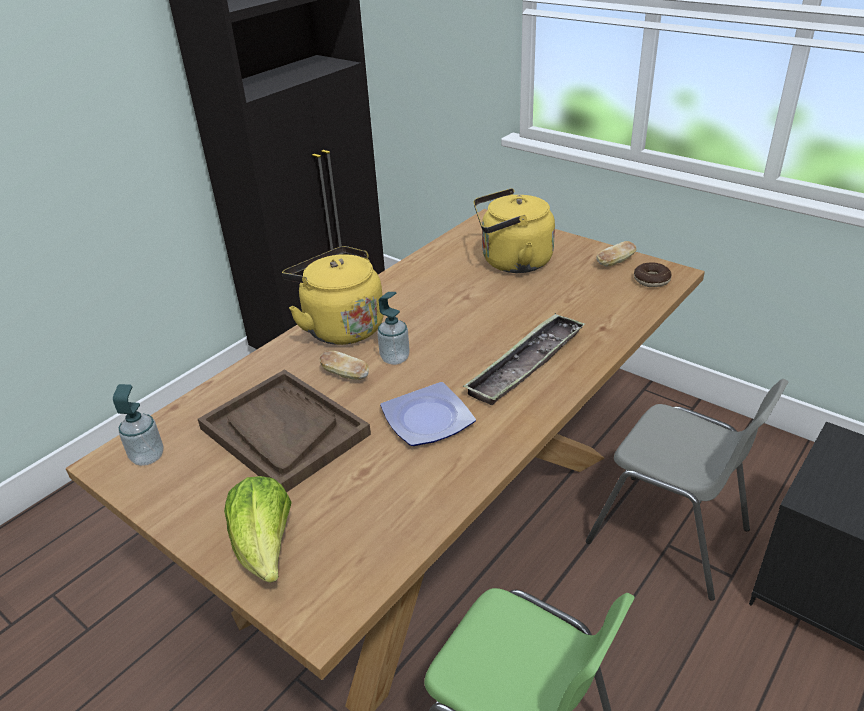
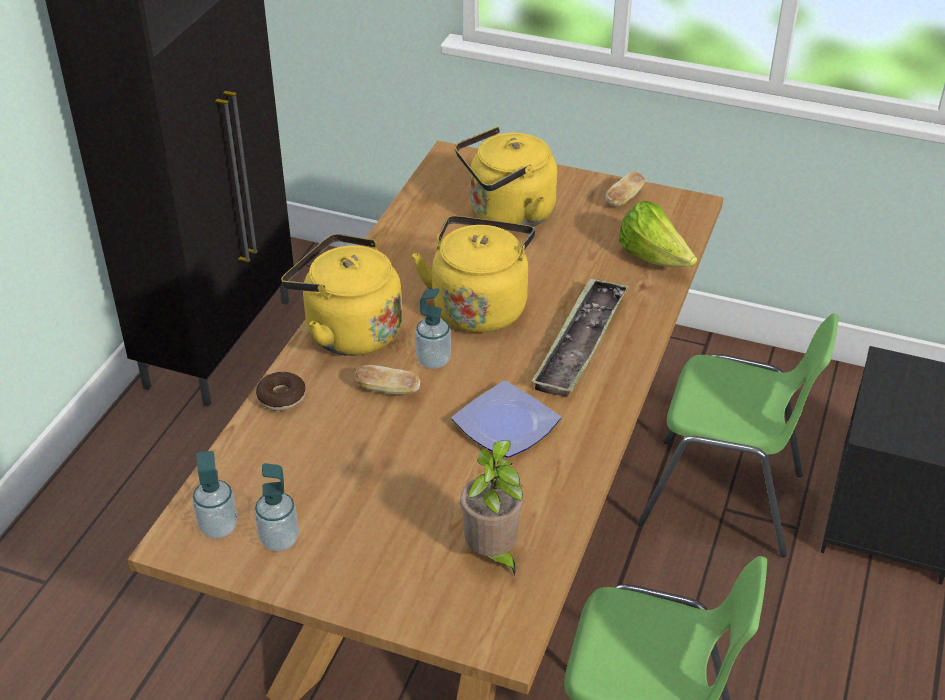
camera: 20 degrees left, 5 degrees up
brown tray [198,369,371,493] -> none
lettuce [224,476,292,583] -> lettuce moved to [619,201,697,267]
grey chair [586,379,789,601] -> green chair [638,313,839,557]
donut [634,262,671,287] -> donut moved to [256,372,306,411]
none -> soap dispenser [254,463,299,551]
none -> yellow kettle [412,216,535,333]
none -> potted plant [460,440,524,576]

